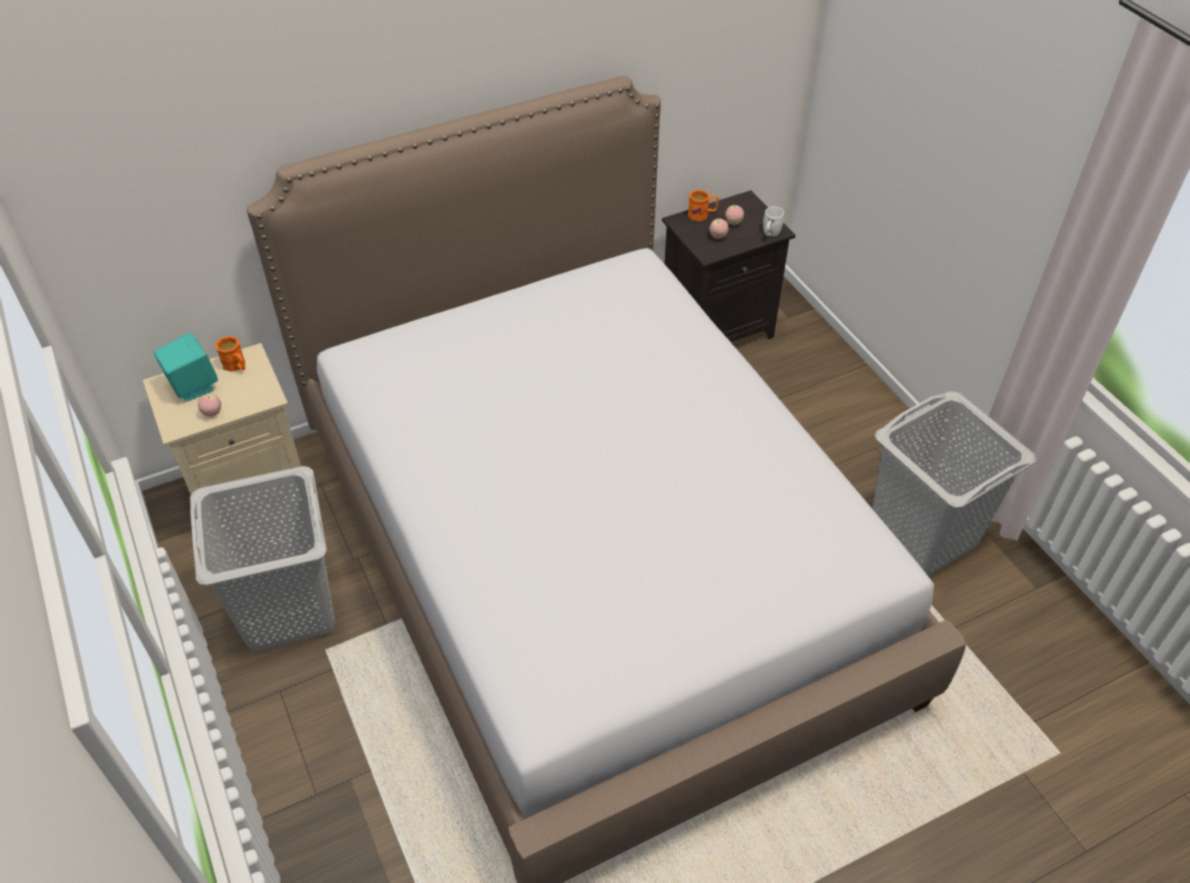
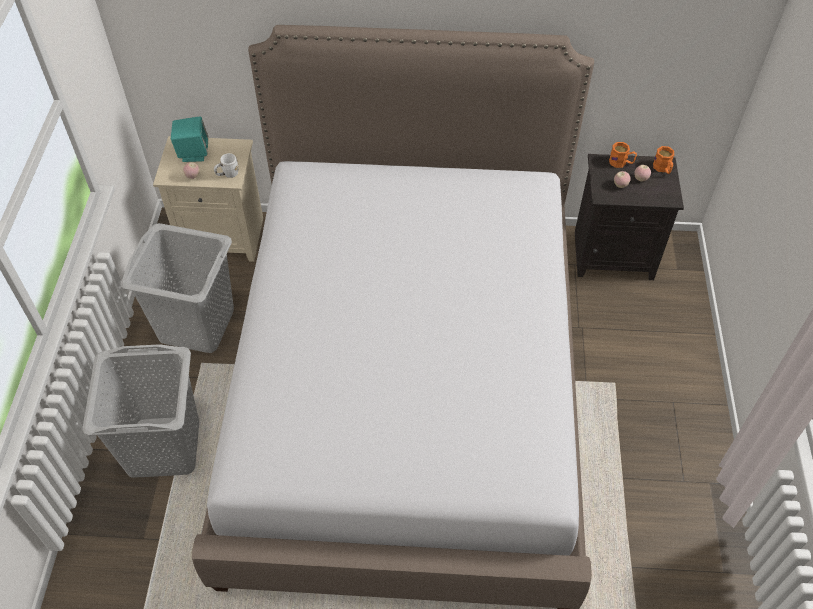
camera: 30 degrees right, 5 degrees up
orange mug [215,336,246,372] -> orange mug moved to [653,146,674,174]
white mug [763,206,785,236] -> white mug moved to [214,153,239,178]
grey laundry basket [873,391,1036,575] -> grey laundry basket moved to [82,344,199,478]

